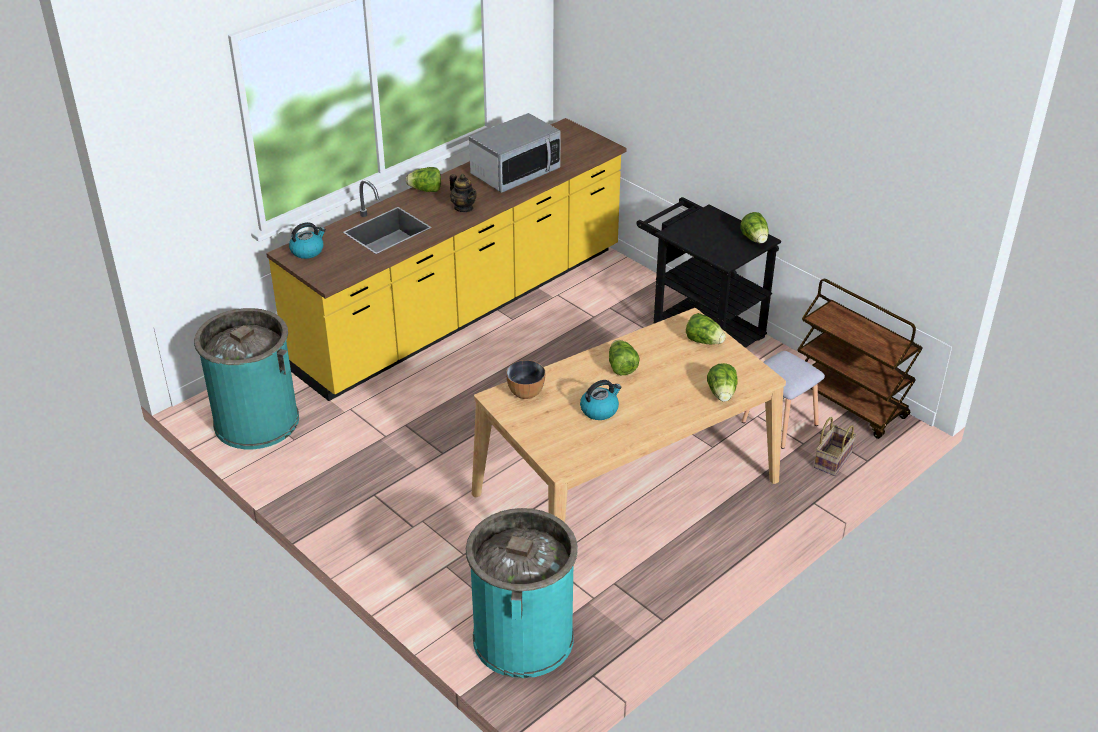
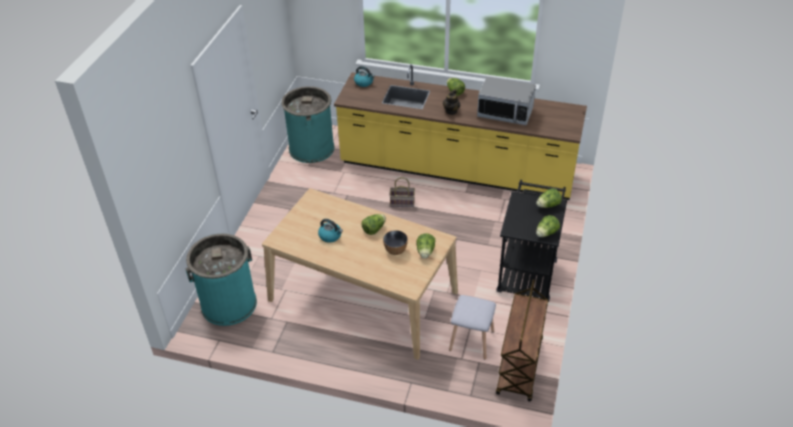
camera: 60 degrees right, 5 degrees up
bowl [506,360,545,399] -> bowl moved to [383,230,408,255]
lettuce [707,363,738,402] -> lettuce moved to [536,188,562,208]
basket [814,417,856,476] -> basket moved to [390,177,415,207]

